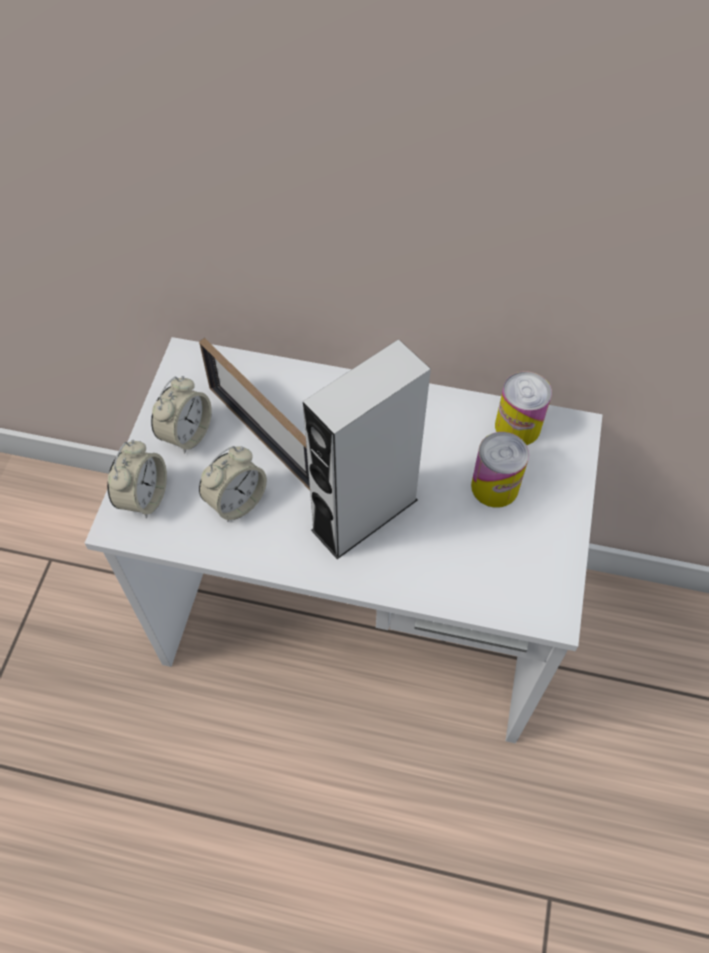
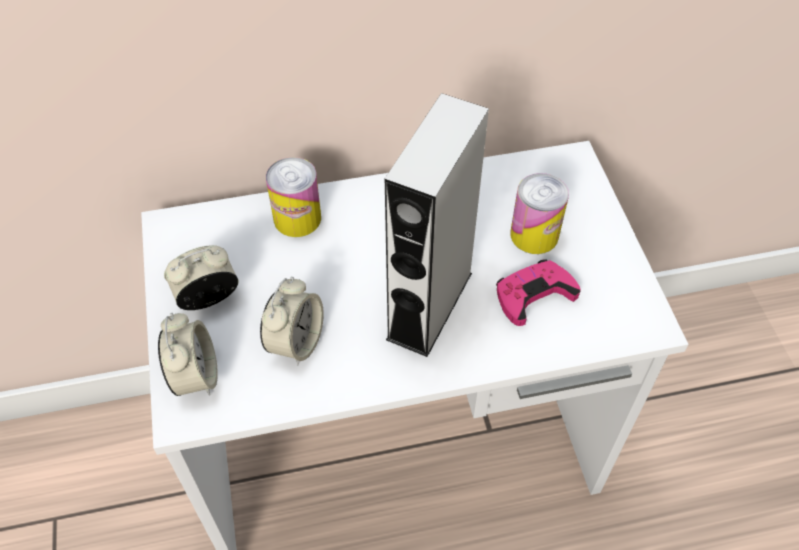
camera: 25 degrees left, 5 degrees down
alarm clock [151,376,212,454] -> alarm clock turned 120 degrees counterclockwise [164,245,238,310]
picture frame [199,338,310,490] -> none
can [495,371,552,445] -> can moved to [266,157,321,237]
none -> pink game controller [496,259,581,326]

